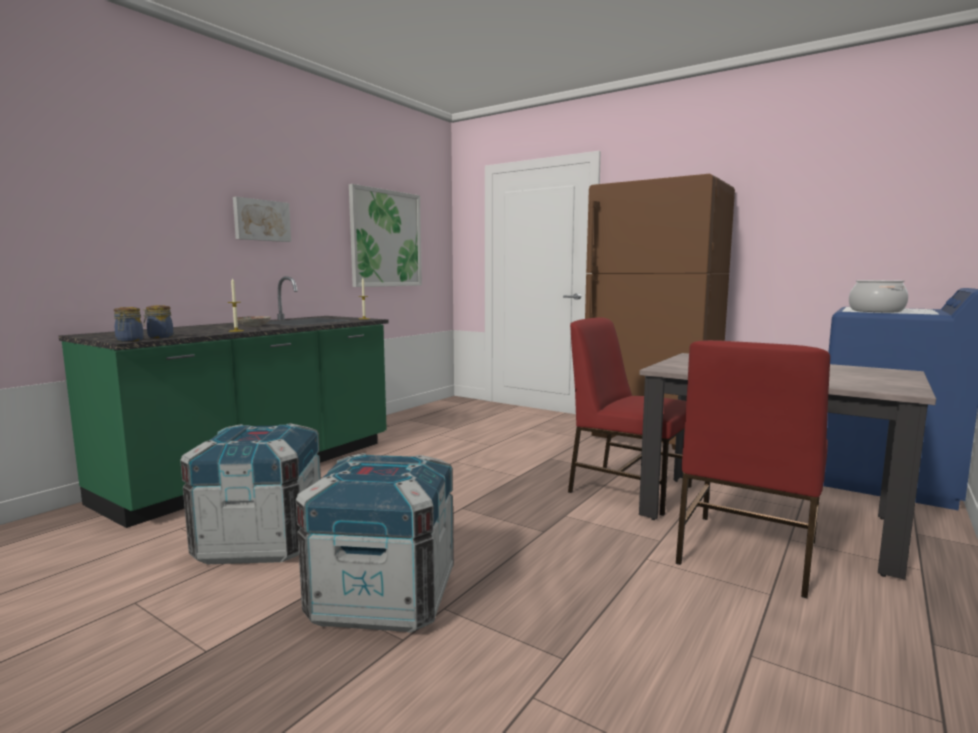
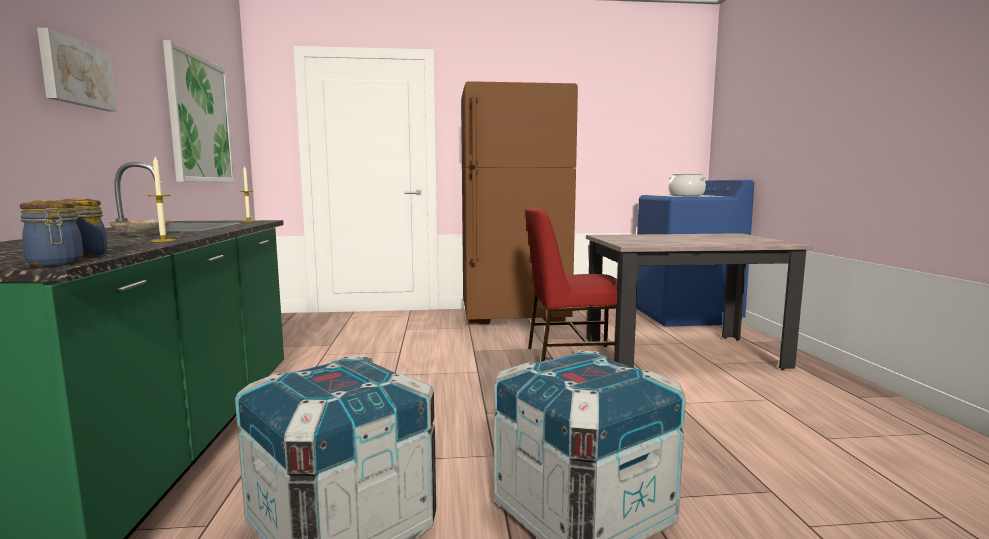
camera: 40 degrees left, 0 degrees up
red chair [676,340,830,598] -> none

